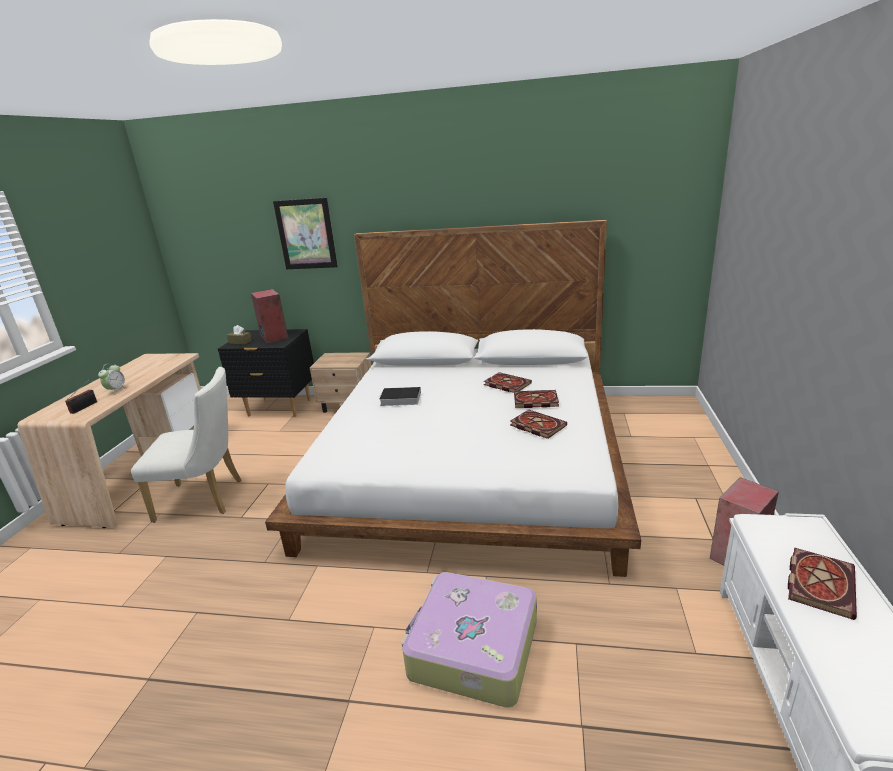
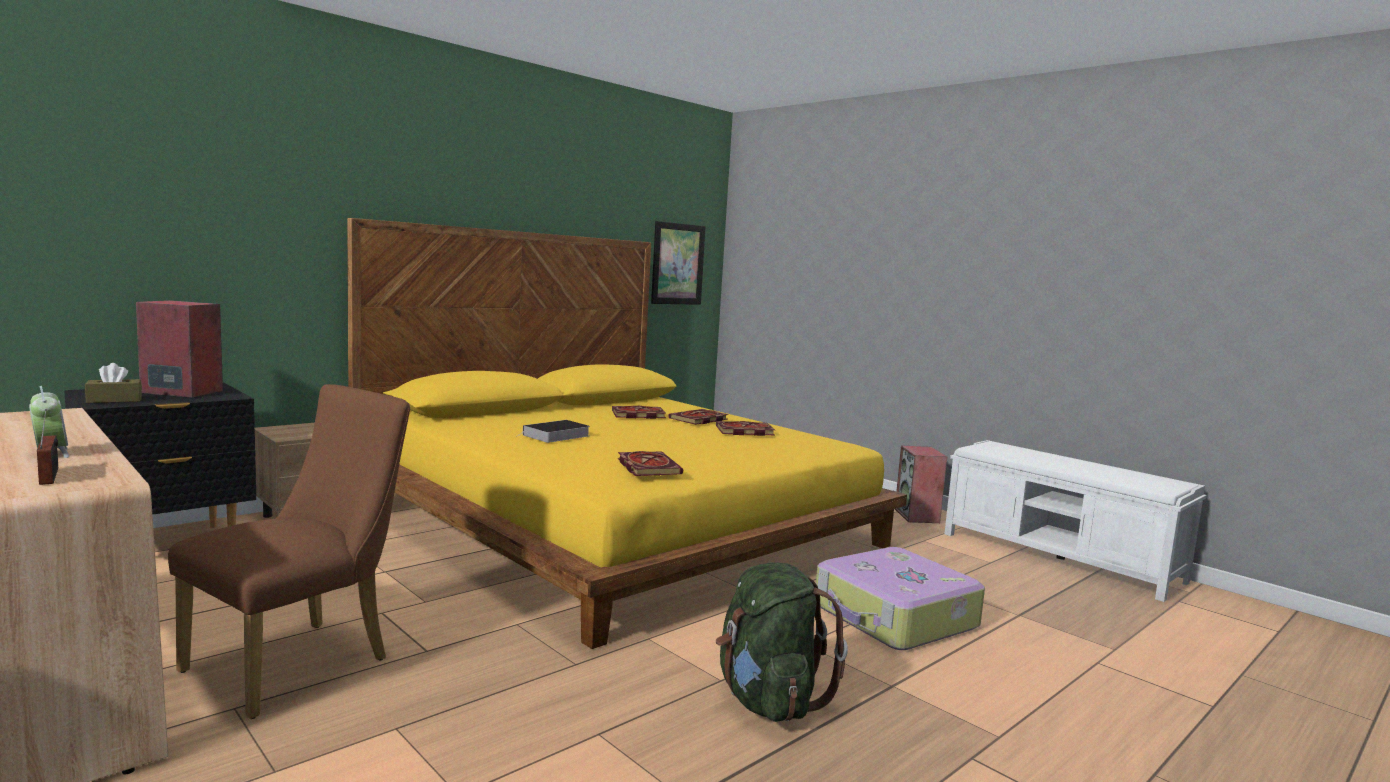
camera: 55 degrees left, 15 degrees down
white chair [131,367,242,523] -> brown chair [168,384,410,719]
white bed [265,220,641,577] -> yellow bed [347,218,907,649]
picture [273,197,338,269] -> picture moved to [651,221,706,305]
book [788,548,857,620] -> book moved to [618,451,683,476]
none -> green backpack [716,562,848,722]

